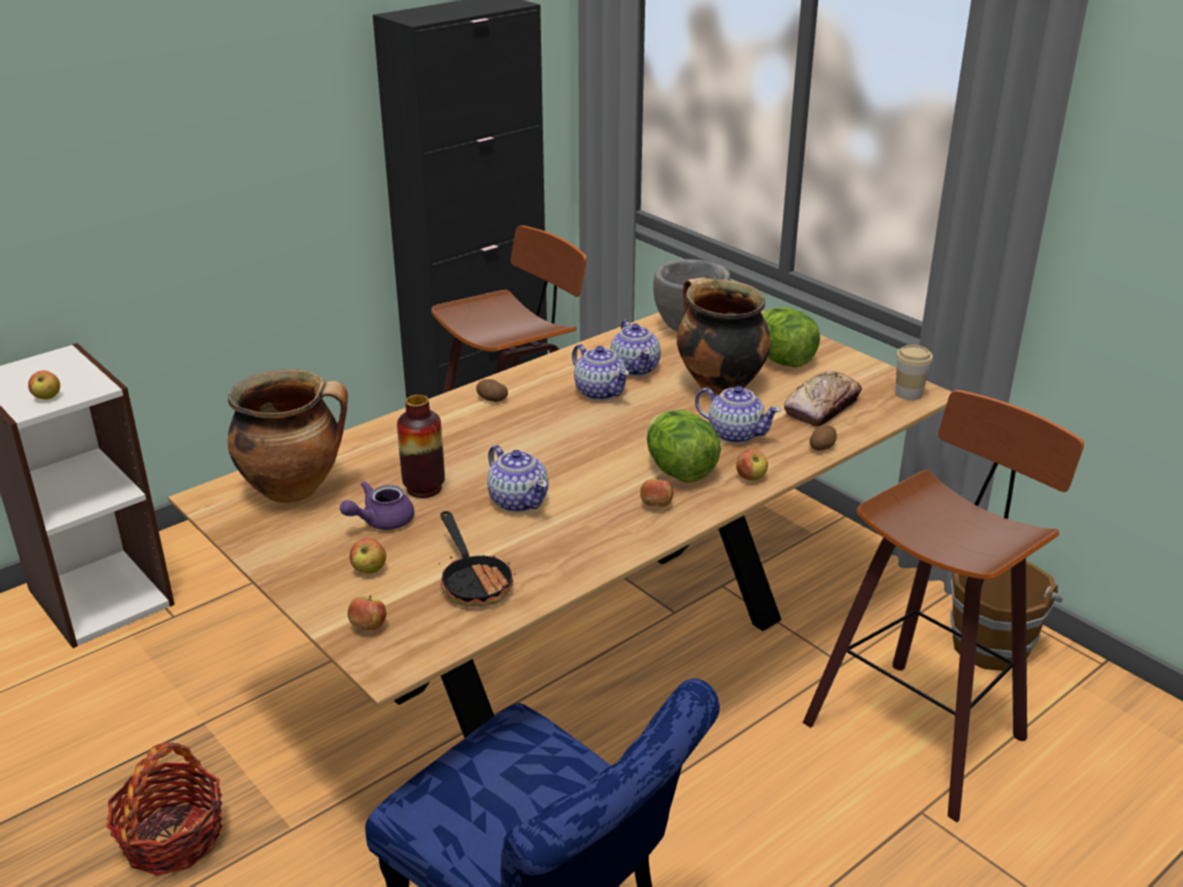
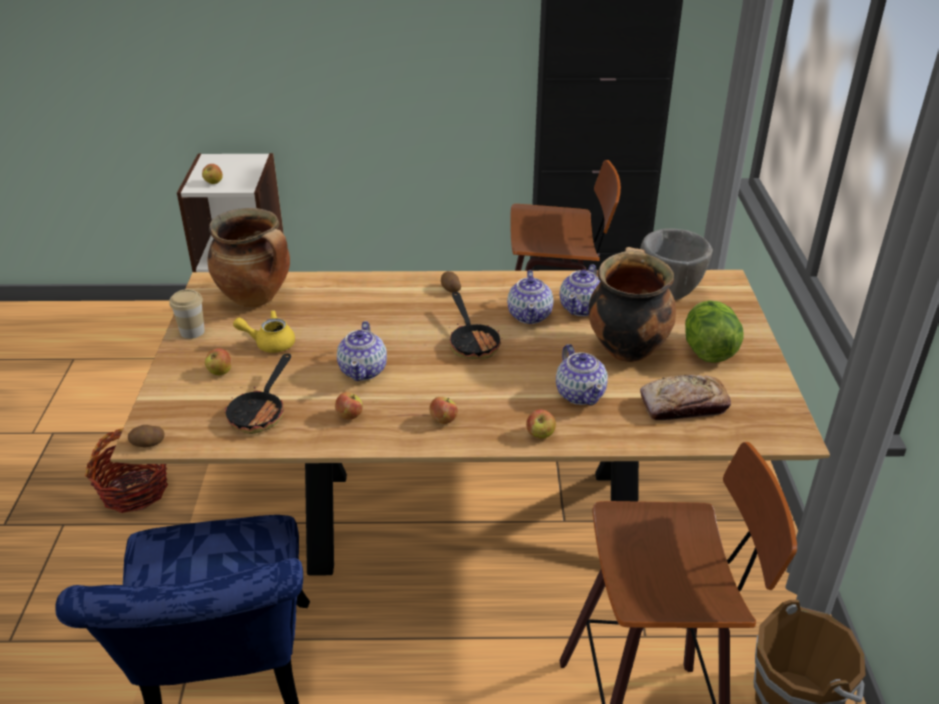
camera: 40 degrees right, 5 degrees up
purple teapot [340,481,414,530] -> yellow teapot [233,310,295,353]
apple [348,595,386,631] -> apple moved to [335,392,363,420]
vase [397,395,445,498] -> none
lettuce [647,410,721,483] -> none
potato [810,425,837,450] -> potato moved to [128,425,165,448]
cup [895,345,933,400] -> cup moved to [169,289,205,339]
none -> frying pan [449,292,503,359]

